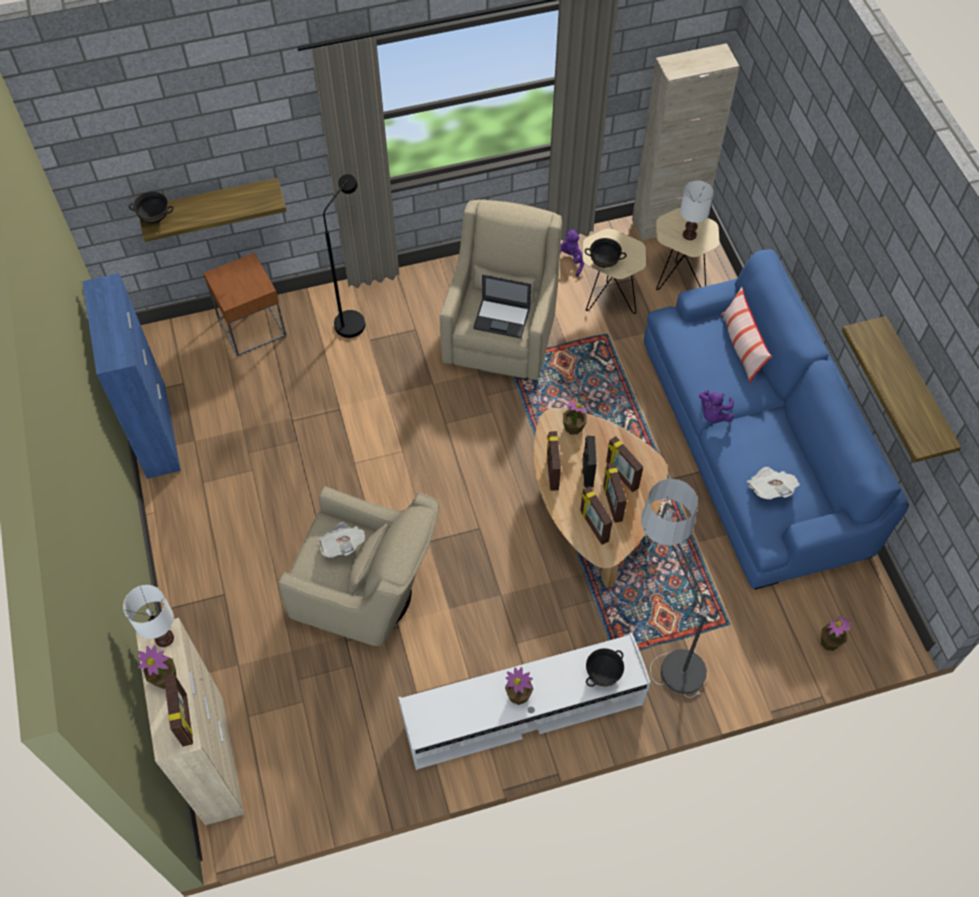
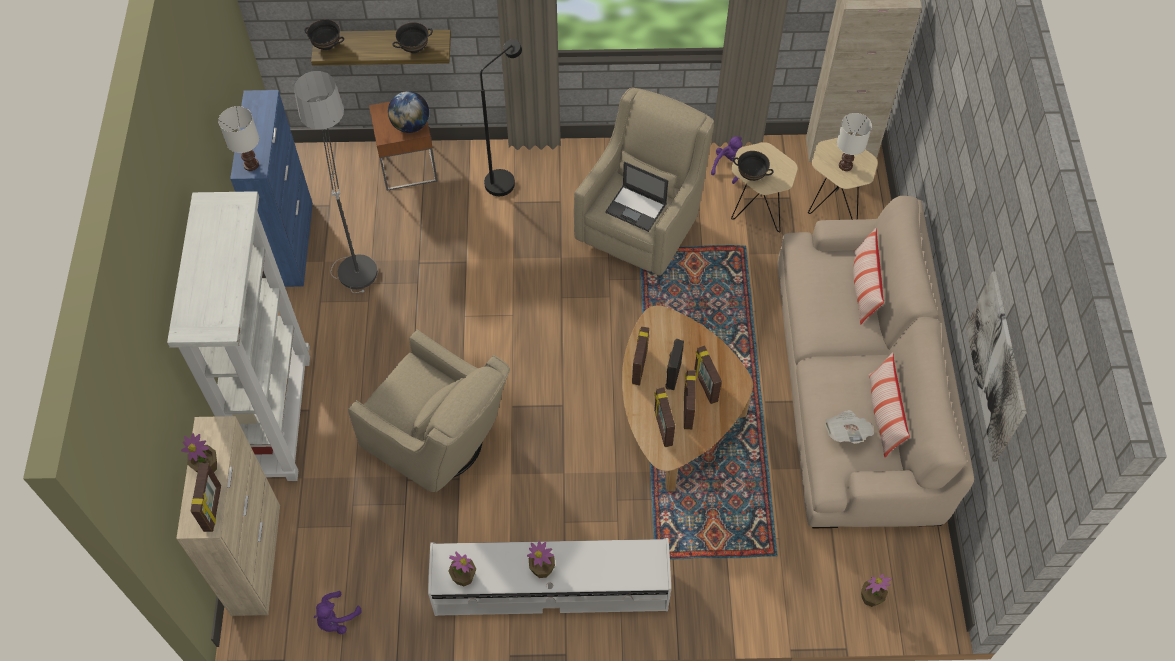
camera: 15 degrees right, 0 degrees up
white table lamp [123,585,174,647] -> white table lamp moved to [218,106,259,171]
newspaper [318,522,365,558] -> none
potted plant [563,401,588,435] -> potted plant moved to [448,552,476,586]
black bowl [586,648,624,687] -> black bowl moved to [392,22,433,53]
floor lamp [641,479,711,698] -> floor lamp moved to [294,71,378,293]
blue sofa [644,250,909,589] -> beige sofa [778,196,974,528]
purple plush toy [699,390,734,423] -> purple plush toy moved to [314,591,362,634]
shelf [842,316,961,463] -> picture [966,272,1027,462]
none -> white bookcase [167,191,310,481]
none -> globe [388,91,429,133]
none -> pillow [869,352,910,457]

